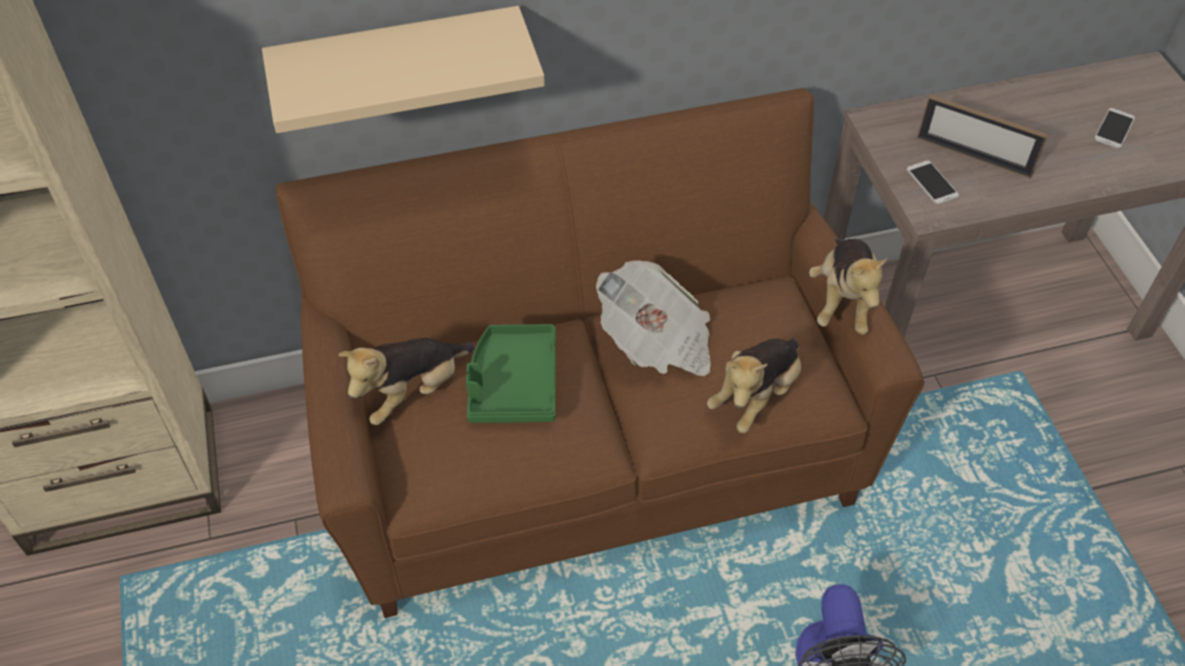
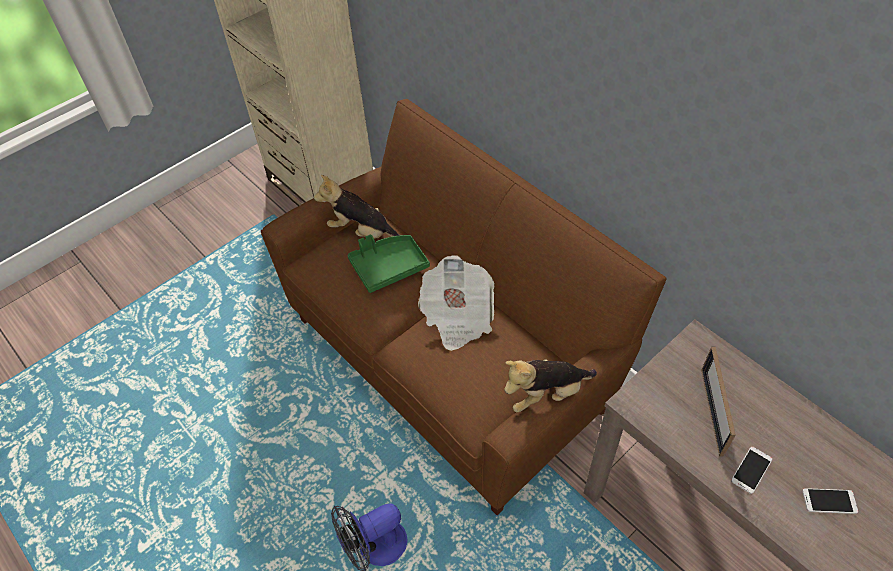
camera: 65 degrees right, 0 degrees up
beige shelf [262,6,545,133] -> none
plush toy [707,338,801,433] -> none
phone [907,160,959,205] -> phone moved to [731,447,772,494]

